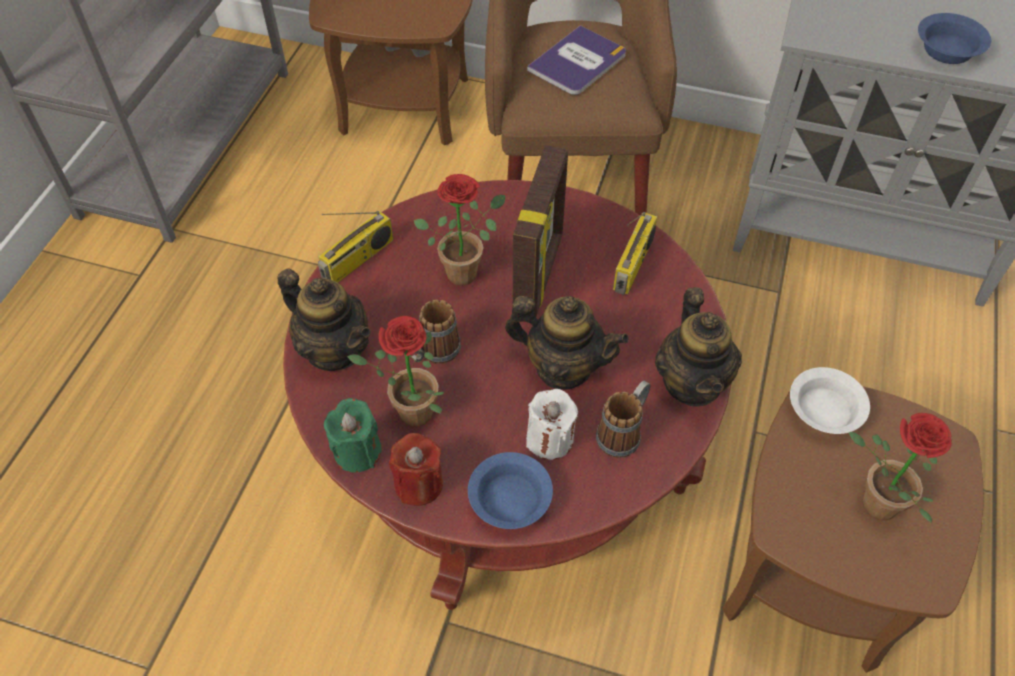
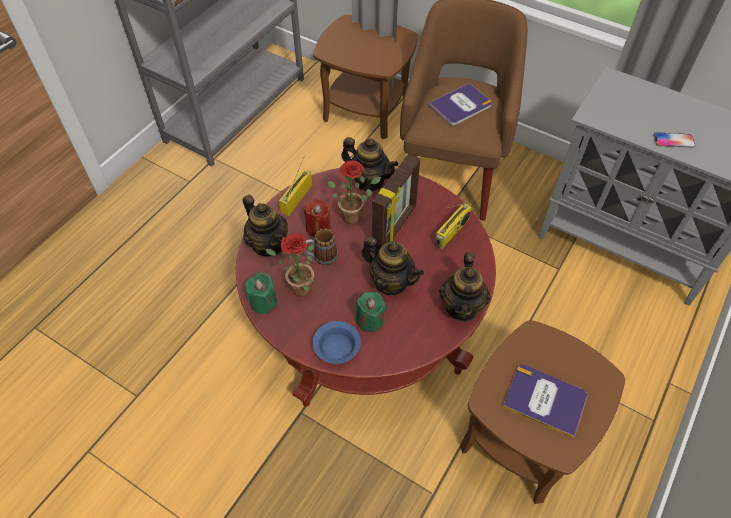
camera: 15 degrees right, 0 degrees up
radio [318,211,393,282] -> radio turned 150 degrees clockwise [279,156,312,216]
red candle [389,433,443,506] -> red candle moved to [304,199,331,237]
white candle [526,389,578,460] -> green candle [356,292,387,332]
mug [596,381,651,458] -> none
white bowl [790,367,870,434] -> none
potted plant [848,413,952,523] -> book [503,365,587,438]
blue bowl [918,13,991,64] -> phone [653,132,695,148]
none -> teapot [341,137,398,191]

